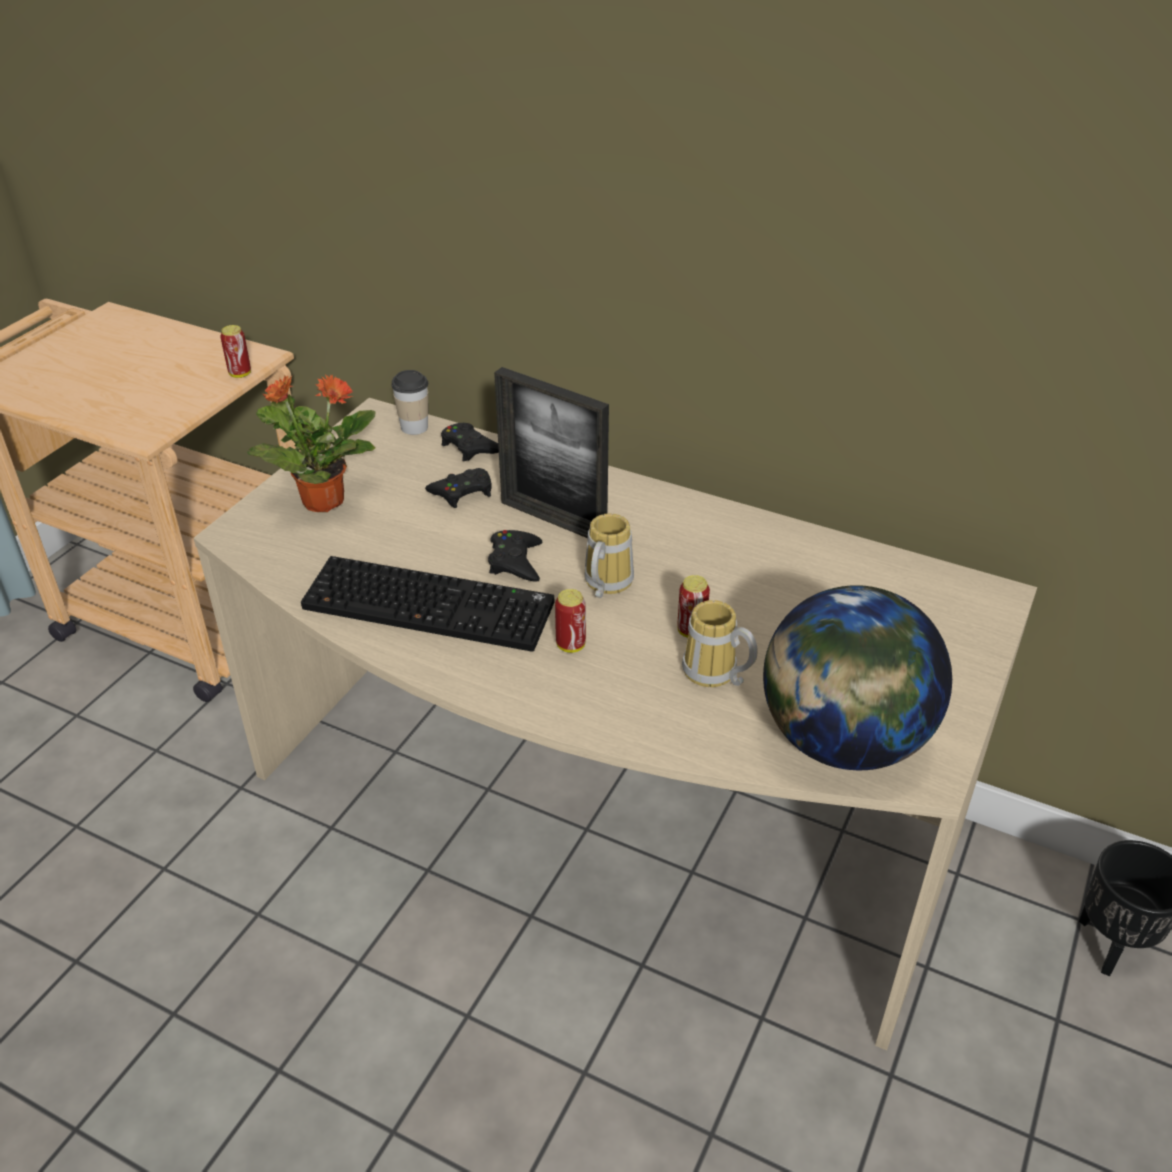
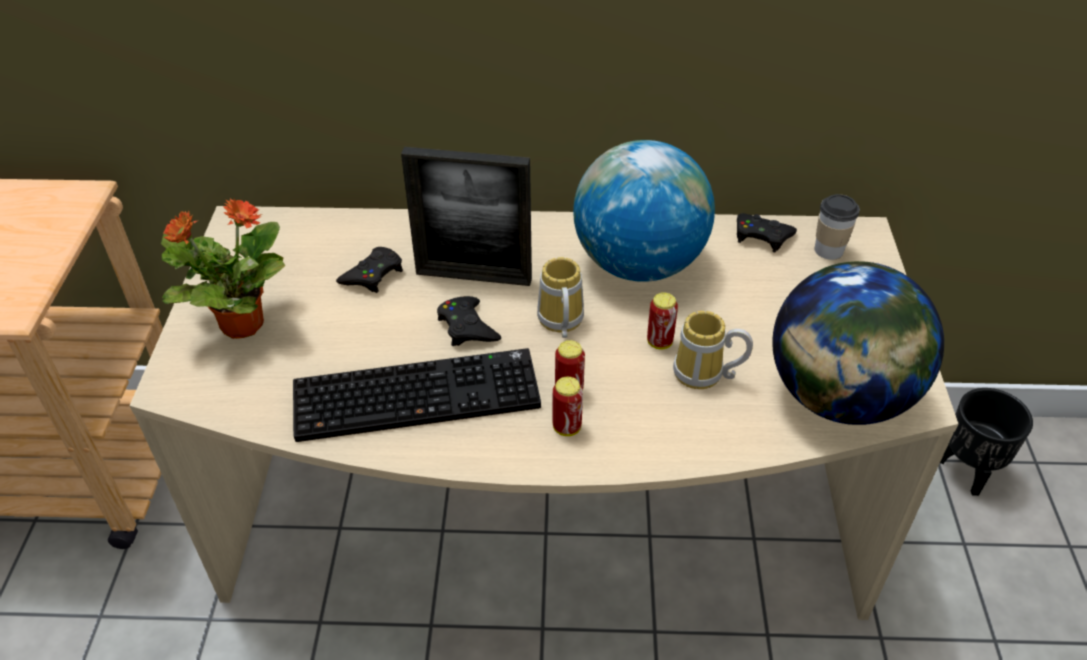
camera: 25 degrees left, 5 degrees up
can [220,325,251,378] -> can moved to [553,377,583,436]
cup [391,370,428,435] -> cup moved to [814,194,860,260]
black game controller [441,423,499,461] -> black game controller moved to [737,213,797,252]
none -> globe [573,140,715,282]

